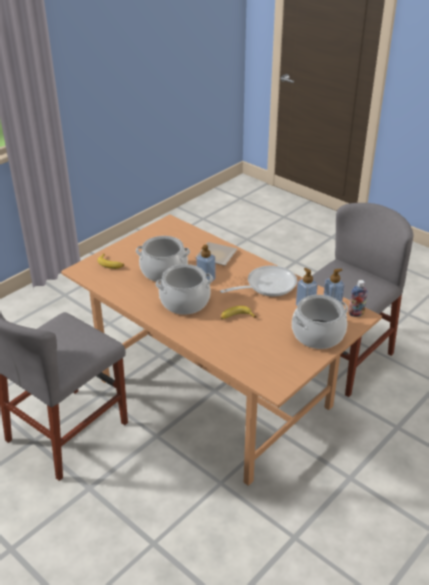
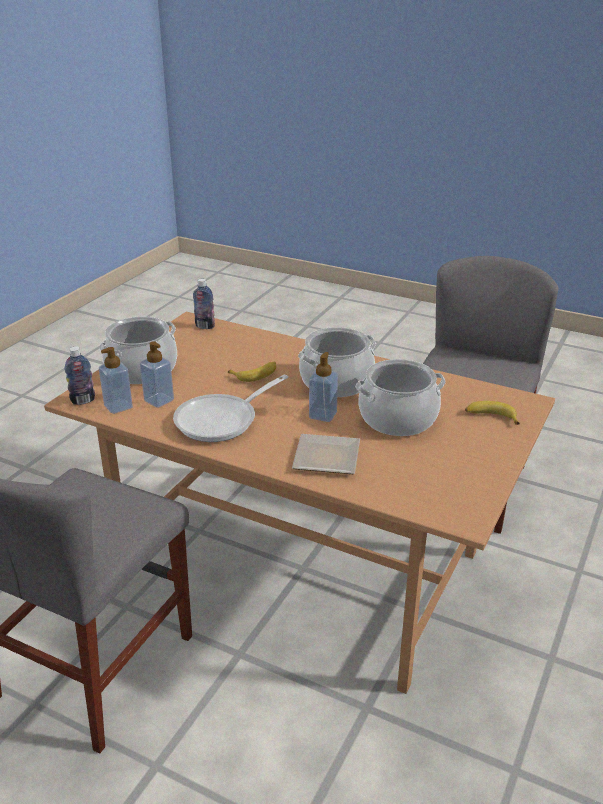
camera: 165 degrees right, 5 degrees down
none -> bottle [193,279,215,329]

